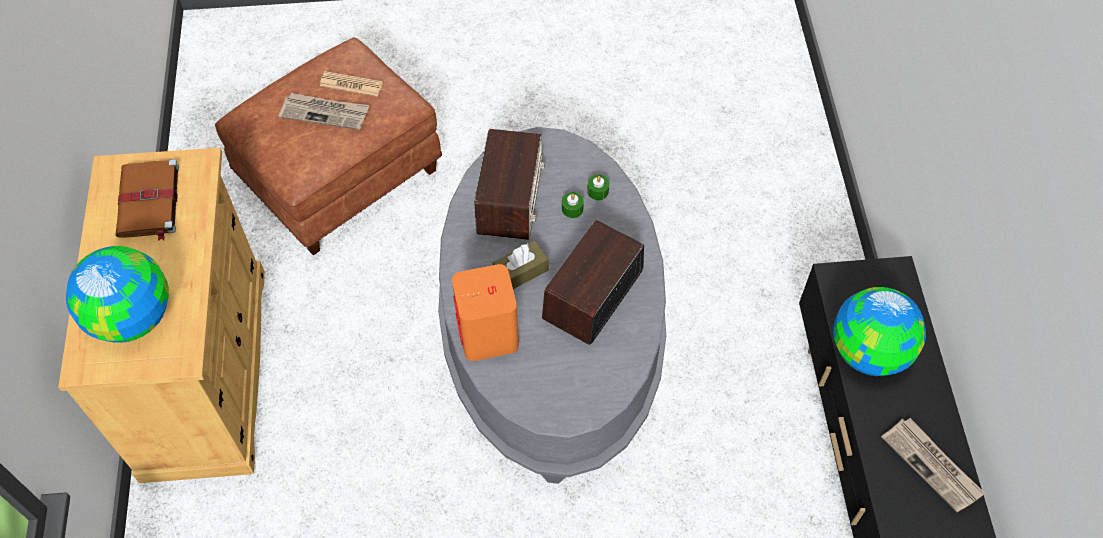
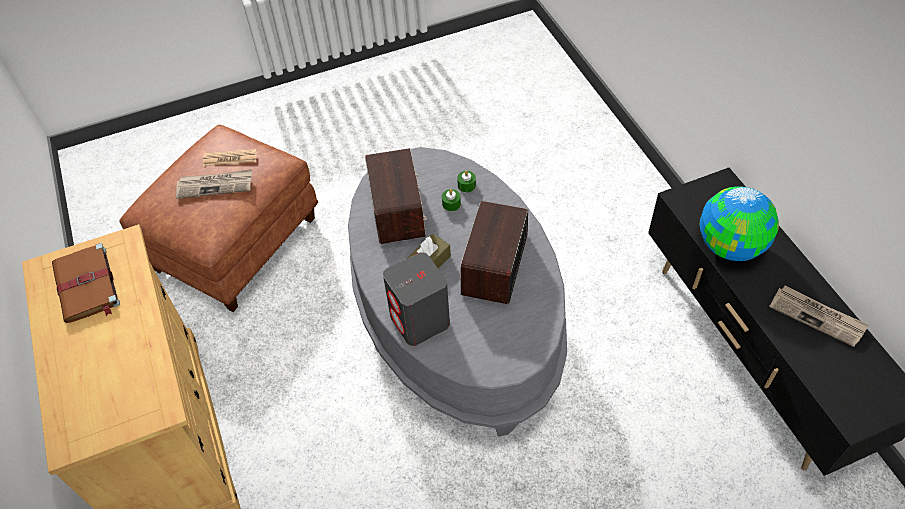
camera: 15 degrees left, 5 degrees down
globe [66,246,169,343] -> none
orange speaker [452,264,519,361] -> grey speaker [383,252,450,346]

